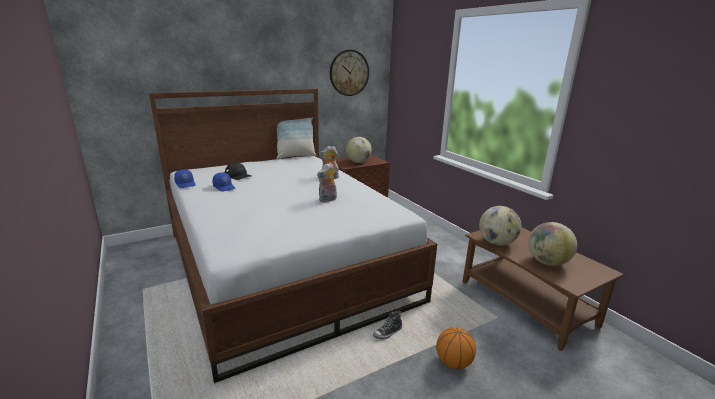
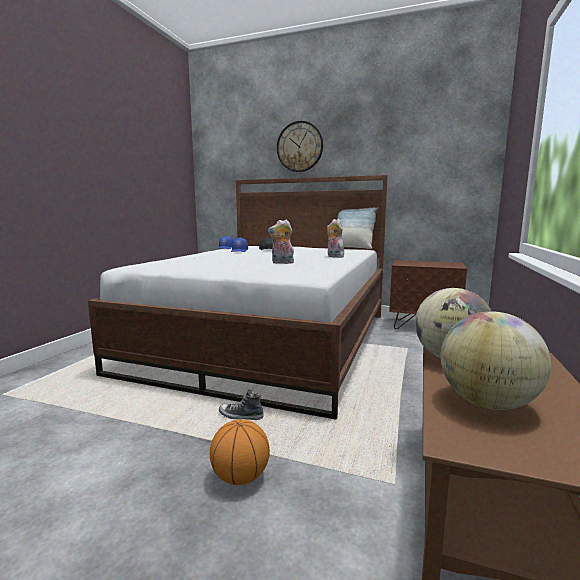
camera: 50 degrees right, 10 degrees down
wall clock [330,50,369,96] -> wall clock moved to [277,121,323,172]
globe [346,137,372,163] -> none

